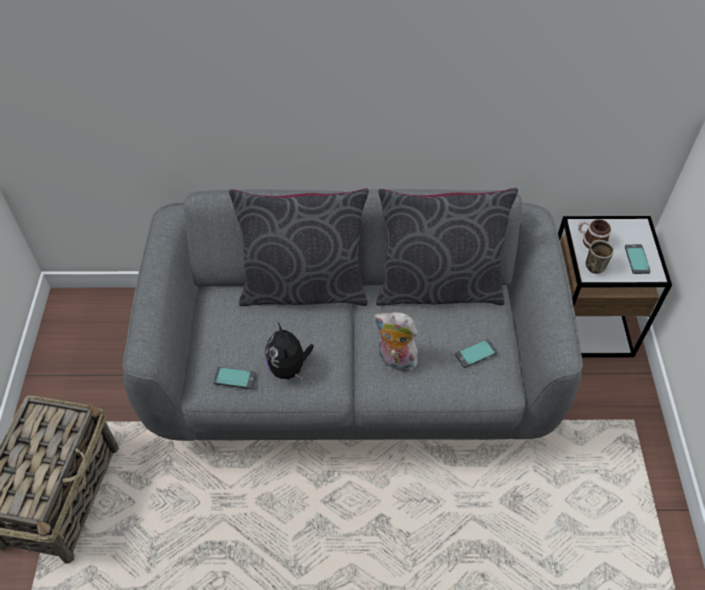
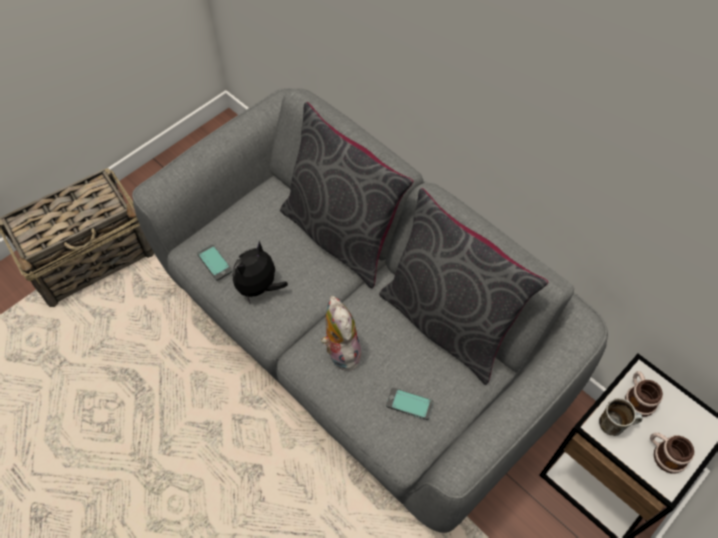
camera: 45 degrees right, 5 degrees up
phone [625,244,650,274] -> mug [650,433,694,474]

